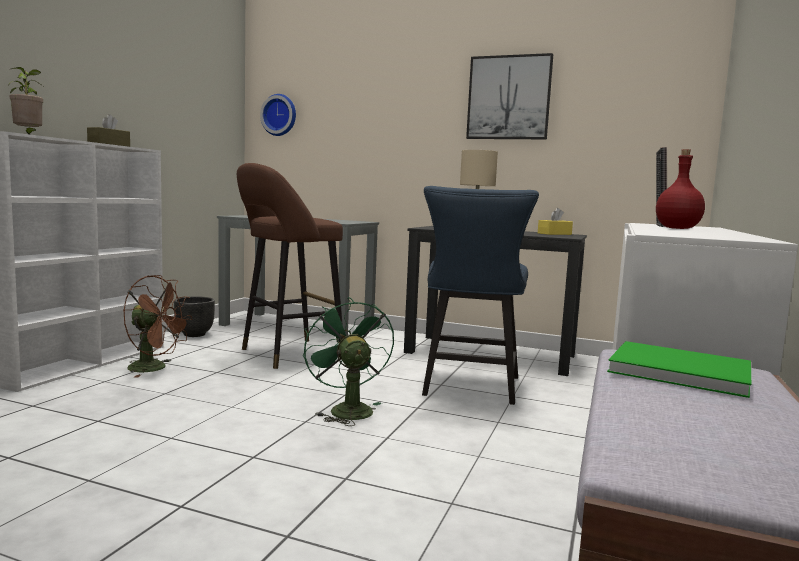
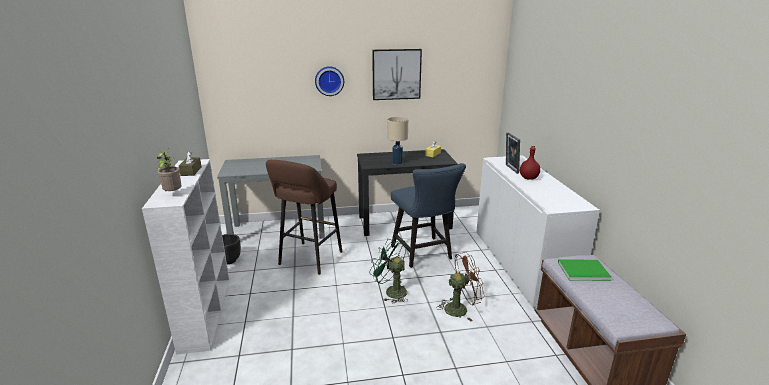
camera: 30 degrees left, 15 degrees up
brown fan [123,275,193,378] -> brown fan moved to [436,252,485,321]
wall clock [260,94,296,136] -> wall clock moved to [315,66,344,96]

